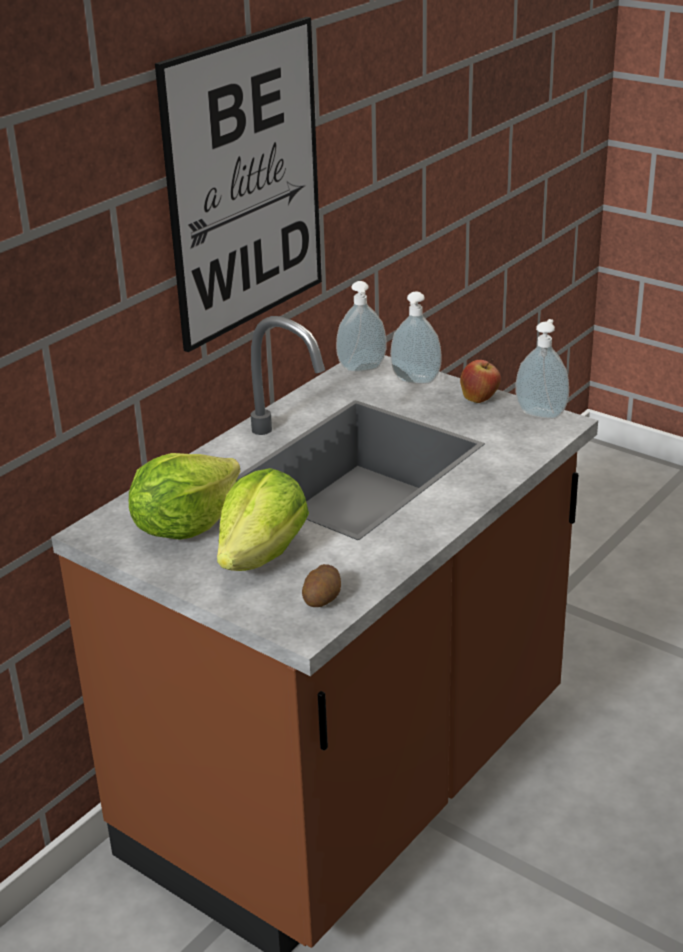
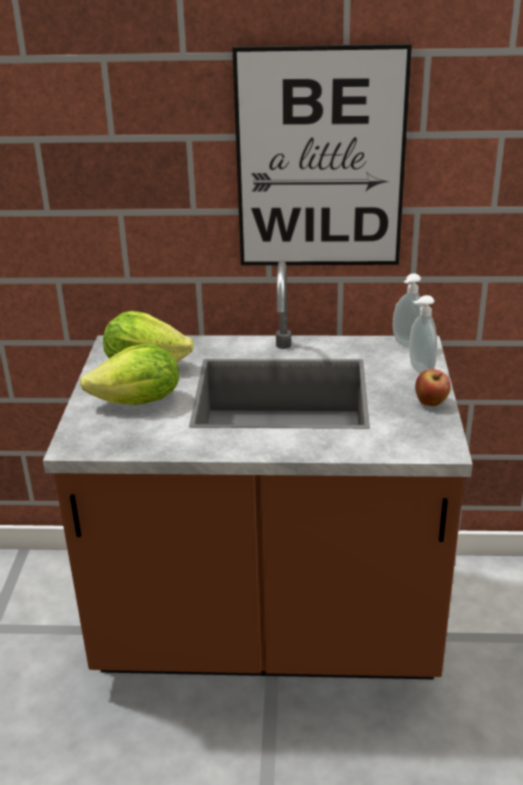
camera: 55 degrees right, 0 degrees up
potato [302,564,341,607] -> none
soap dispenser [515,319,569,419] -> none

